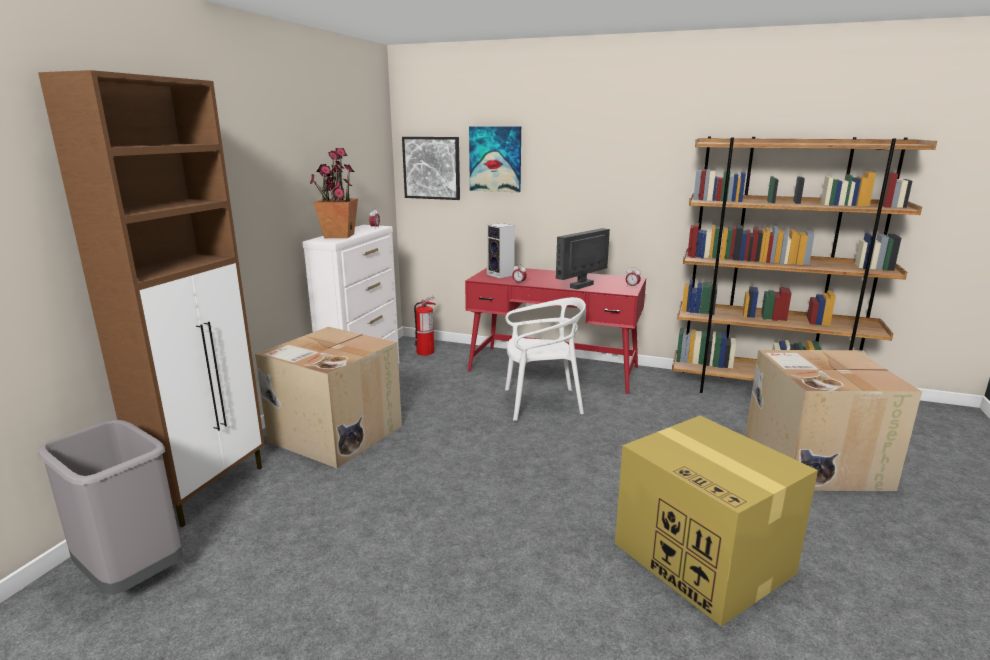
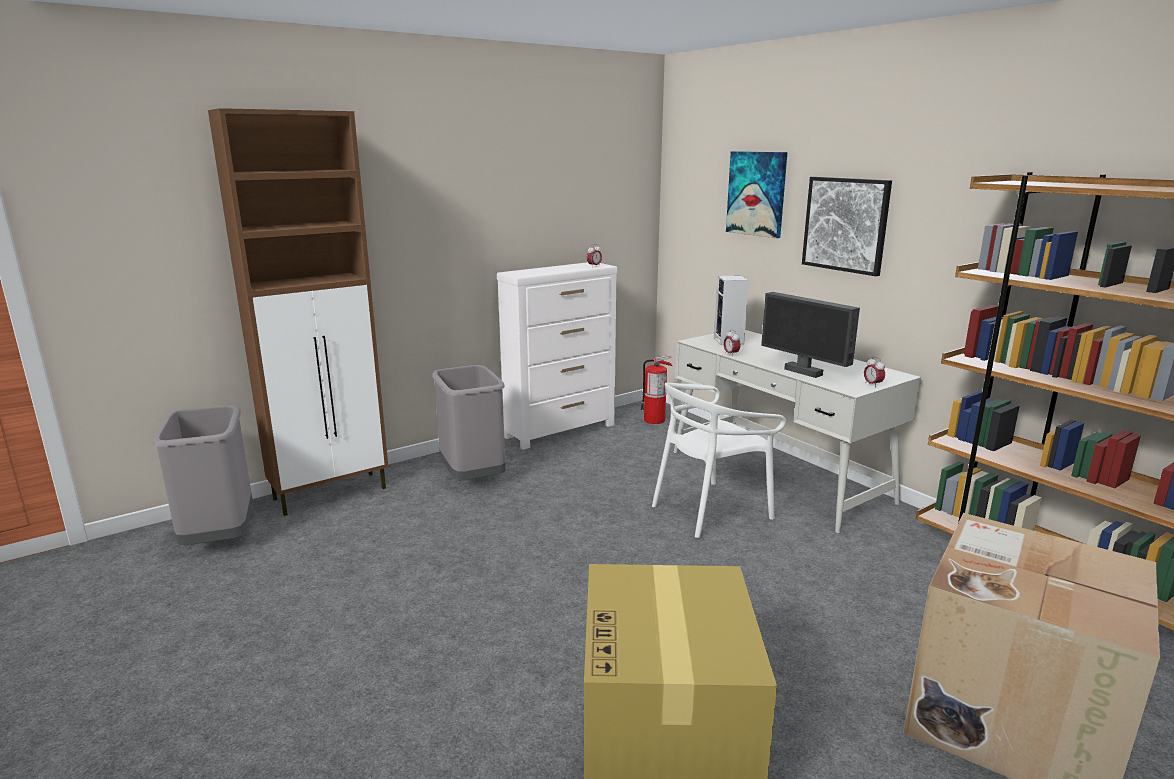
camera: 35 degrees right, 0 degrees up
cardboard box [255,327,402,468] -> grey trash can [432,365,506,480]
potted plant [310,148,358,238] -> none
picture [402,137,460,200] -> picture moved to [802,177,892,276]
red desk [465,268,646,394] -> white desk [674,330,921,533]
white chair [505,297,586,421] -> white chair turned 120 degrees clockwise [652,383,786,538]
monitor [556,228,610,289] -> monitor turned 120 degrees counterclockwise [761,292,860,378]

